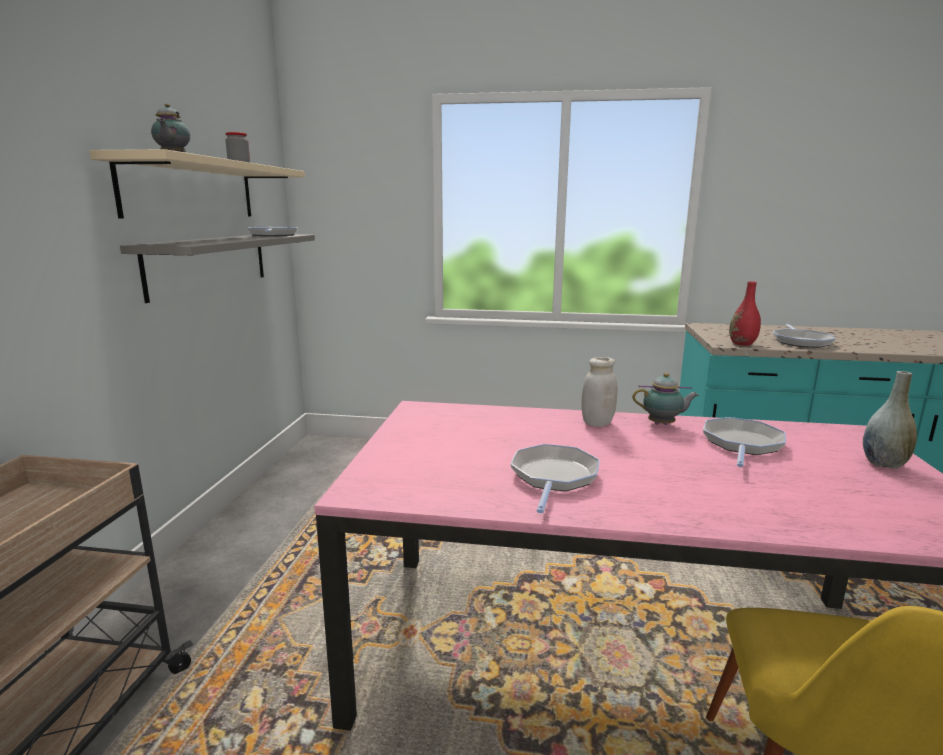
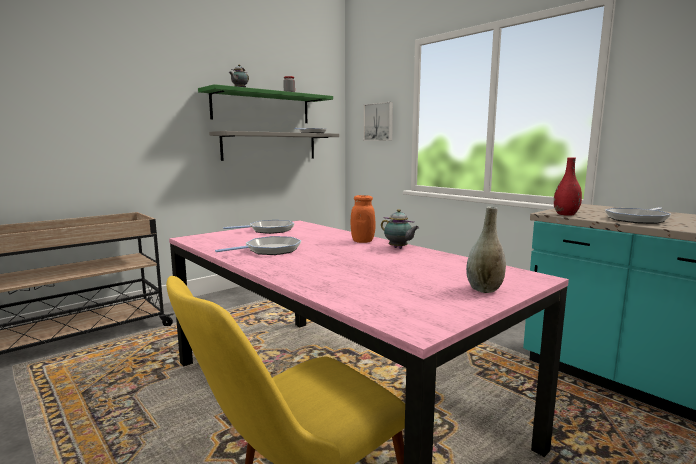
camera: 40 degrees right, 5 degrees down
beige shelf [89,149,305,219] -> green shelf [198,84,333,123]
white jar [582,357,617,427] -> orange jar [351,195,376,243]
frying pan [703,417,786,467] -> frying pan moved to [223,220,294,234]
none -> picture [363,102,393,141]

